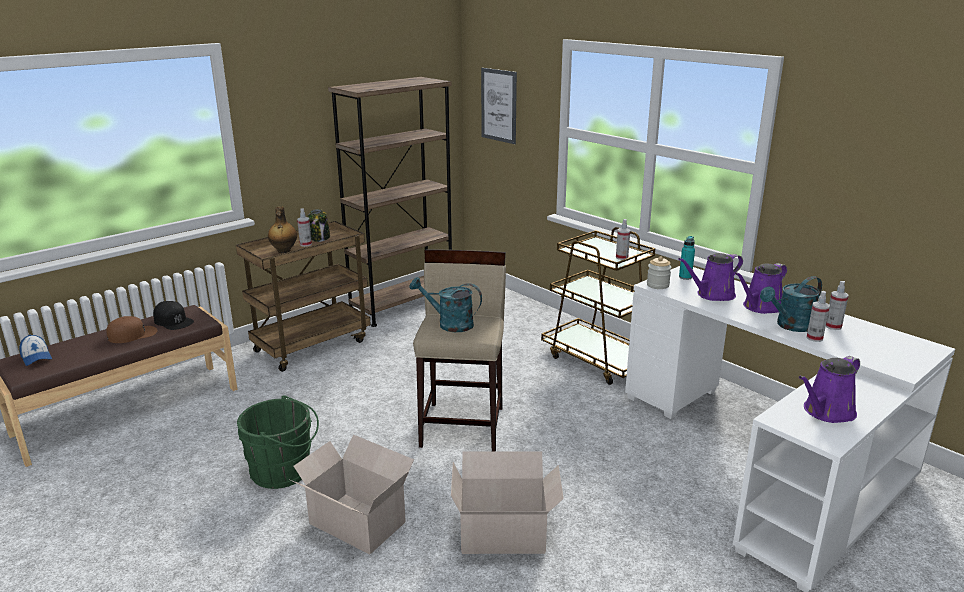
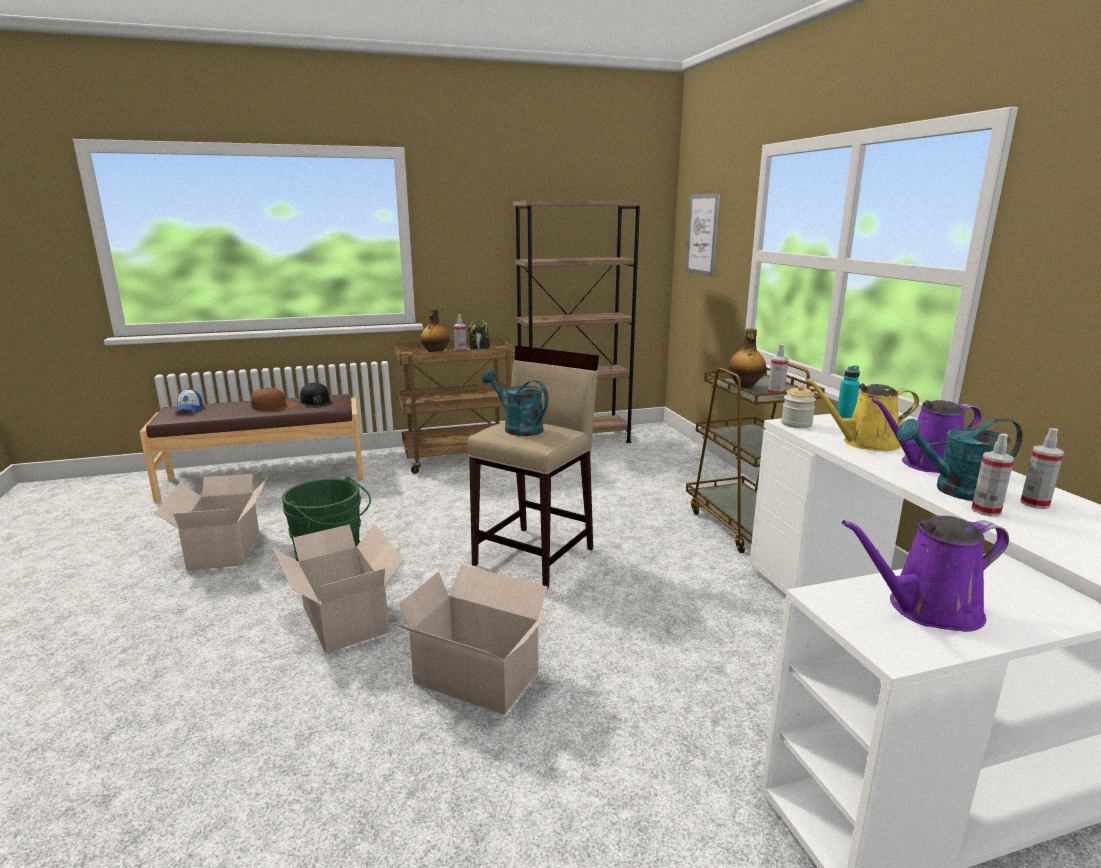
camera: 25 degrees right, 5 degrees down
purple watering can [678,253,743,301] -> yellow watering can [805,378,919,451]
none -> cardboard box [155,474,268,571]
none -> bottle [728,329,766,389]

